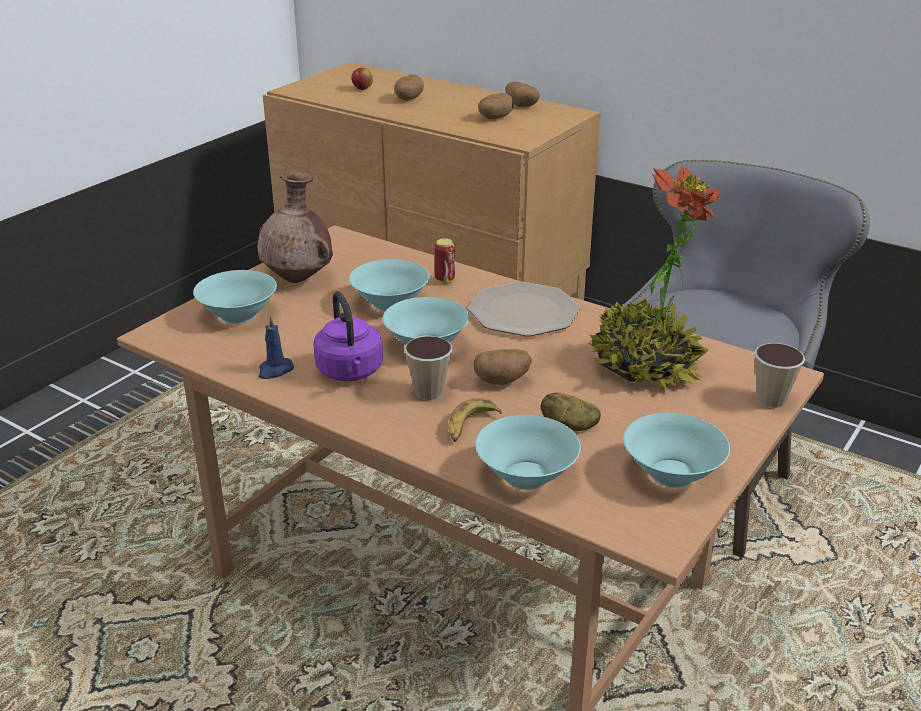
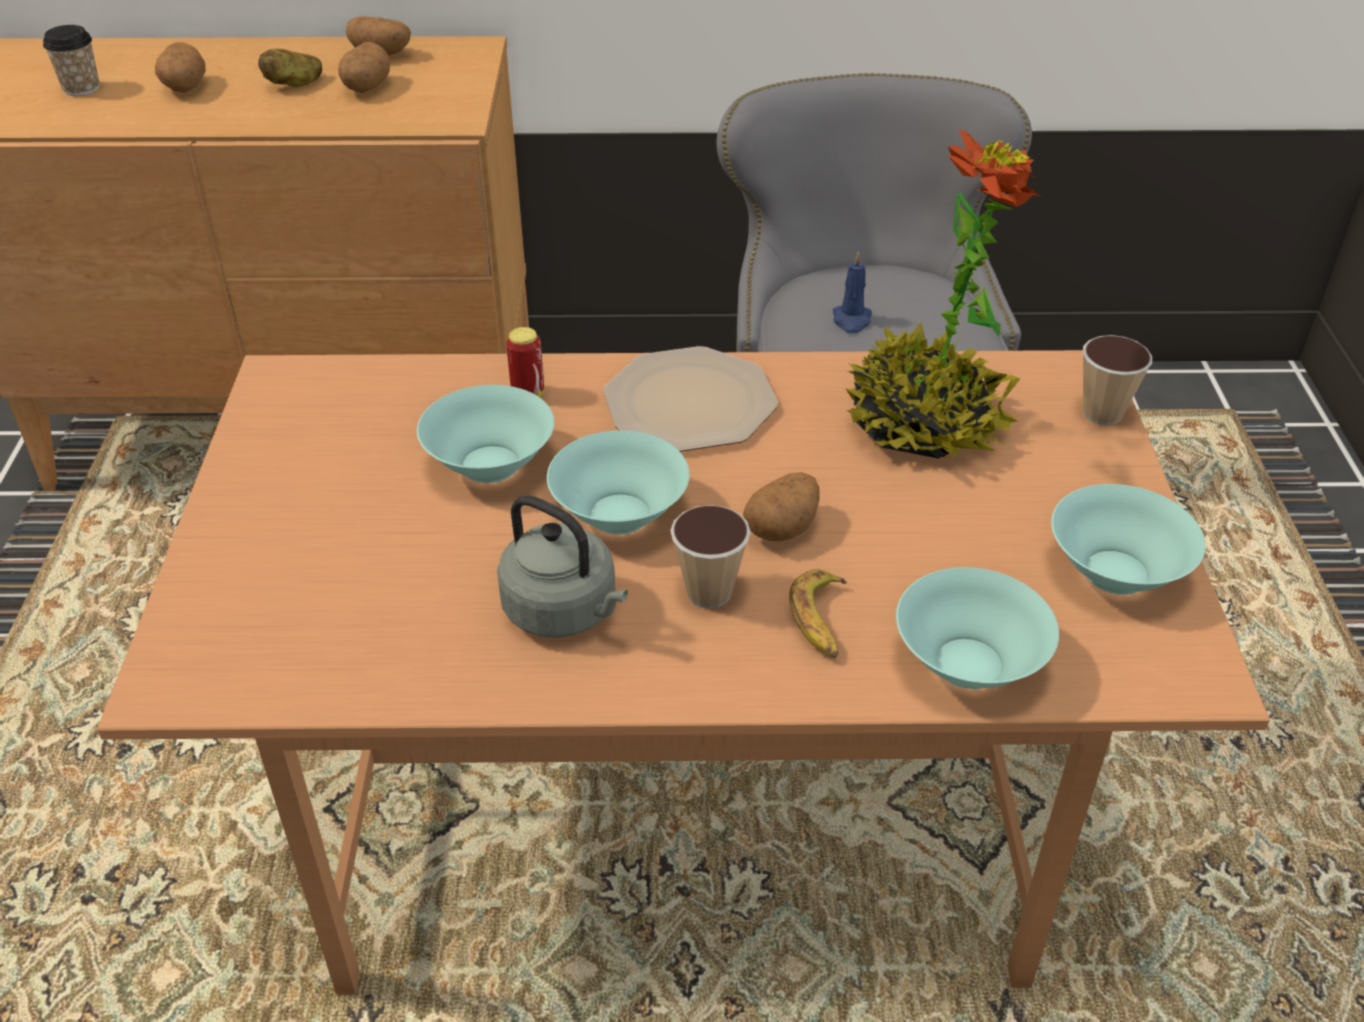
camera: 35 degrees left, 10 degrees up
turquoise bowl [193,270,277,324] -> none
brown vase [257,172,333,283] -> none
blue candle [258,315,294,379] -> blue candle moved to [833,251,872,333]
purple kettle [313,291,383,381] -> grey kettle [497,495,628,638]
apple [352,68,373,90] -> cup [43,25,99,96]
potato [541,393,601,431] -> potato moved to [258,48,322,87]

